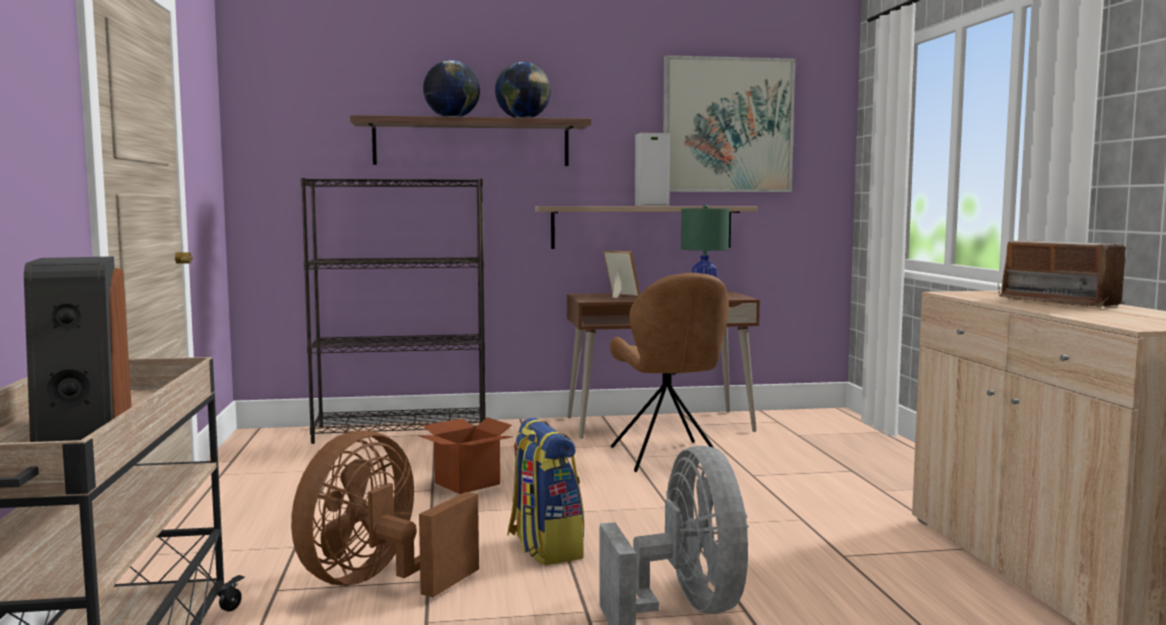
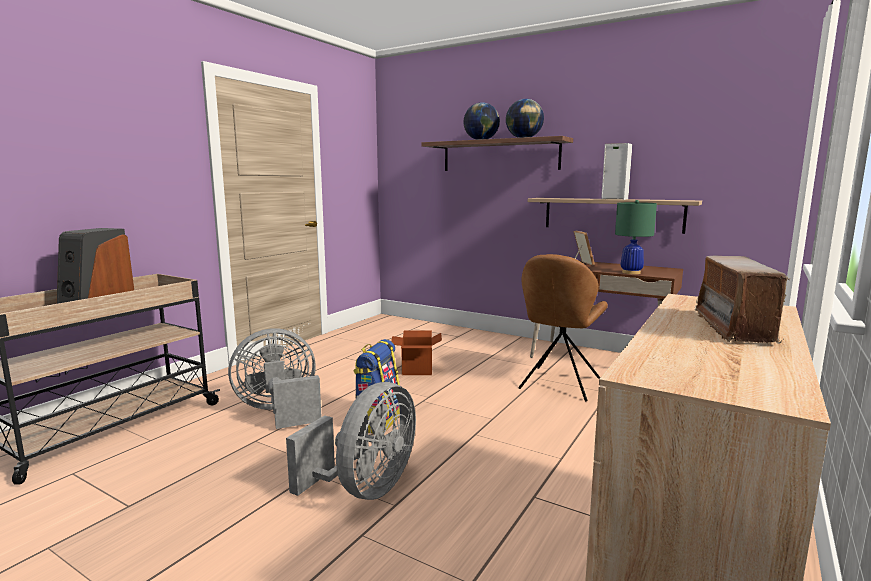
camera: 40 degrees right, 5 degrees up
brown fan [291,430,479,597] -> grey fan [228,328,322,429]
black bookcase [301,178,486,444] -> none
picture [663,55,795,192] -> none

